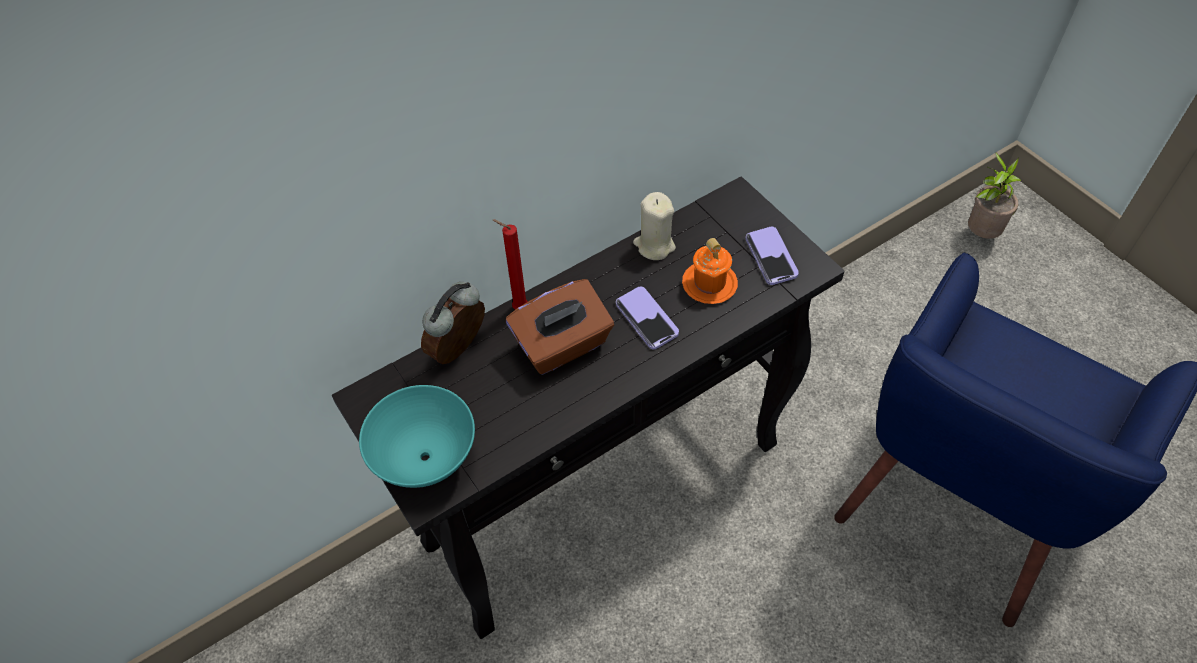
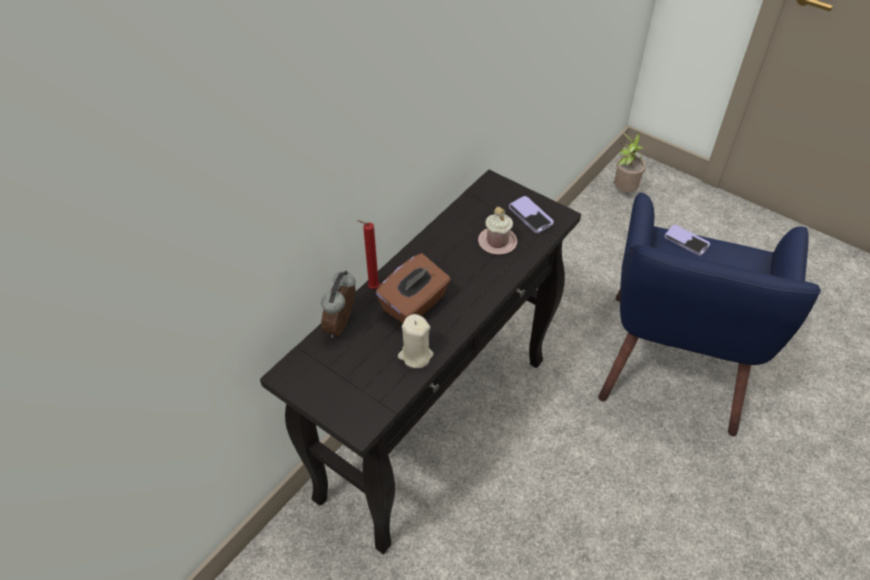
camera: 20 degrees left, 5 degrees down
turquoise bowl [359,385,475,488] -> none
phone [616,287,679,349] -> phone moved to [664,225,710,256]
beige candle [633,192,676,260] -> beige candle moved to [398,314,434,368]
orange mug [682,238,738,304] -> pink mug [478,207,517,255]

